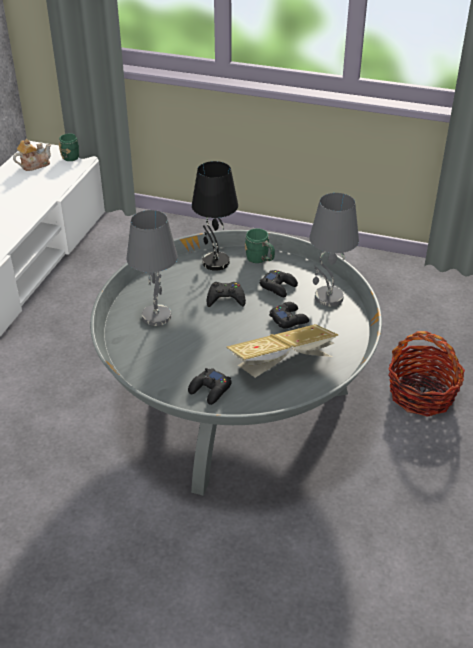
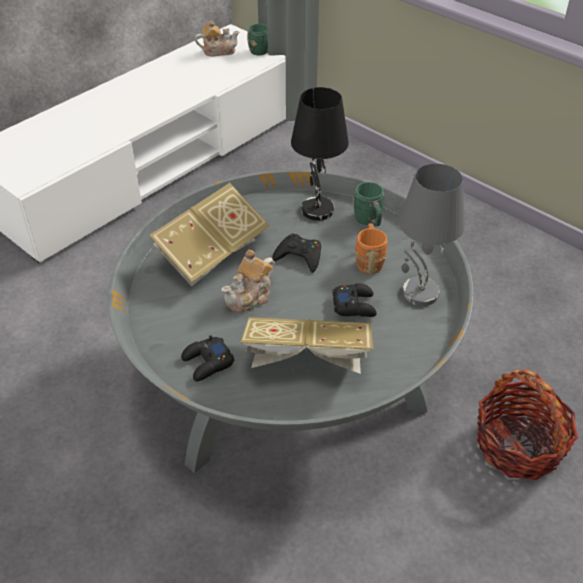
camera: 25 degrees right, 5 degrees up
grey table lamp [126,210,178,326] -> book [149,183,270,286]
black game controller [259,270,298,297] -> orange mug [355,224,388,274]
none -> teapot [222,250,275,312]

